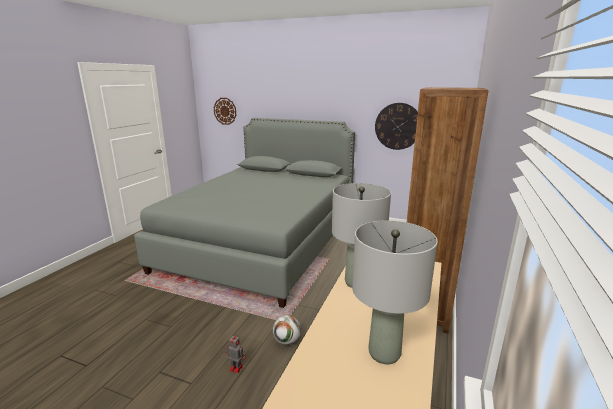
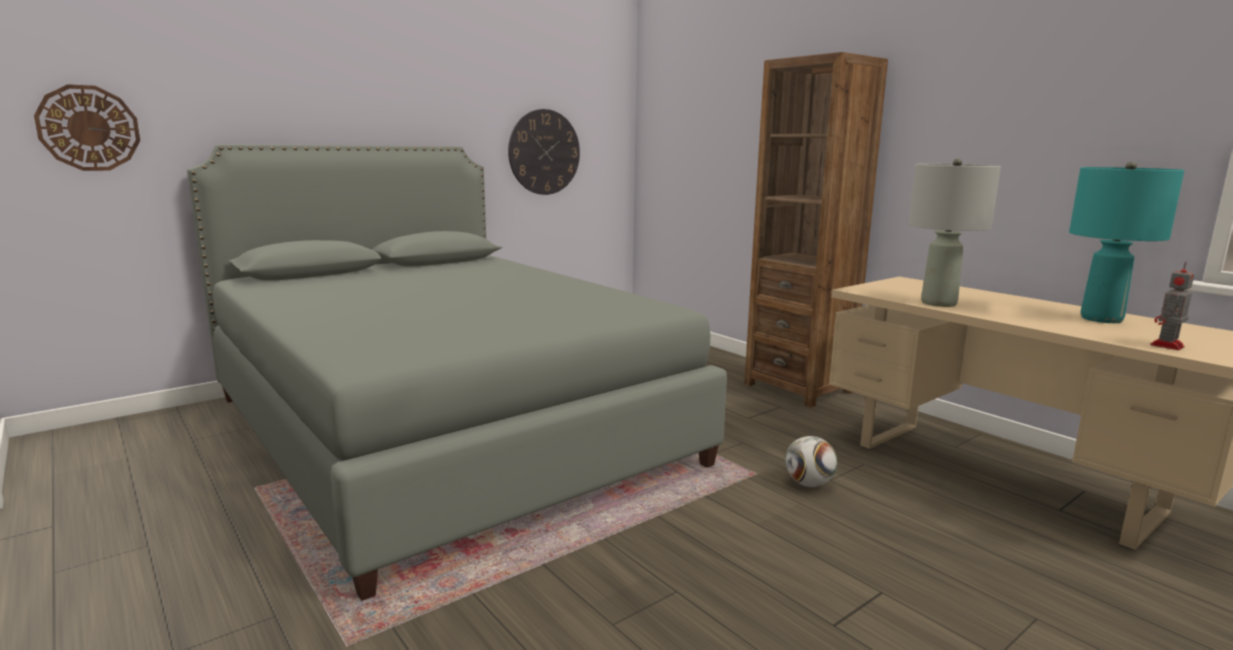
camera: 60 degrees left, 5 degrees down
toy robot [225,336,245,374] -> toy robot moved to [1150,262,1195,350]
grey table lamp [352,220,438,364] -> turquoise table lamp [1069,162,1184,323]

